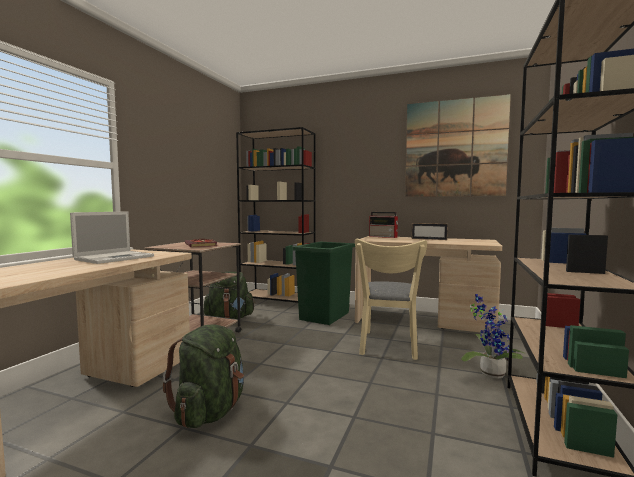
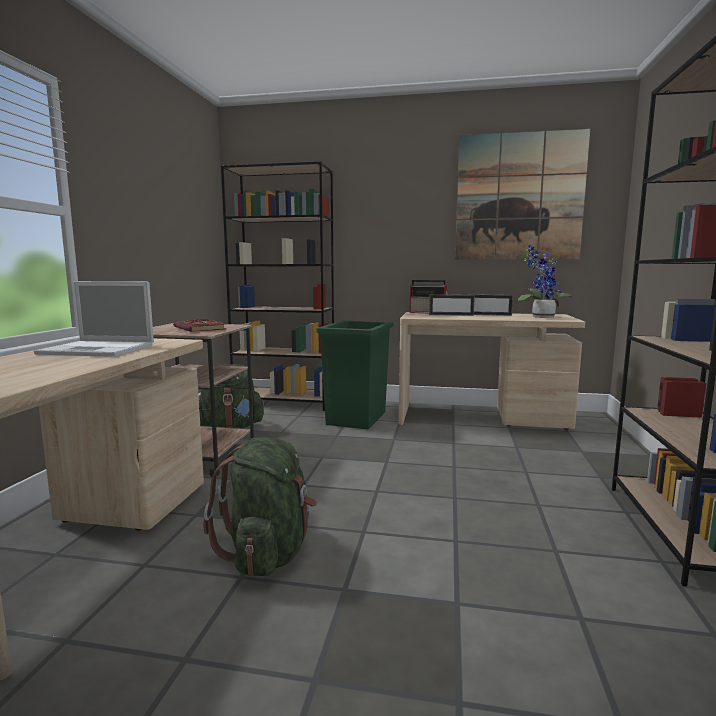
camera: 10 degrees left, 5 degrees up
laptop [70,211,154,264] -> laptop turned 75 degrees clockwise [34,281,154,357]
beige chair [355,239,427,360] -> none
potted plant [461,294,525,379] -> potted plant moved to [518,245,573,318]
none -> picture frame [429,295,475,316]

